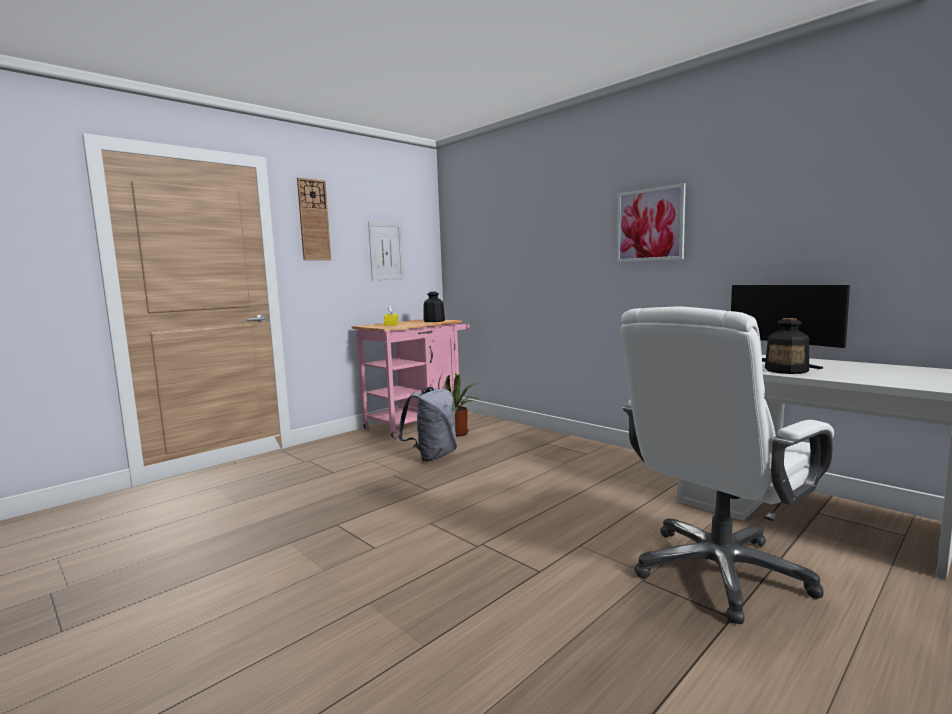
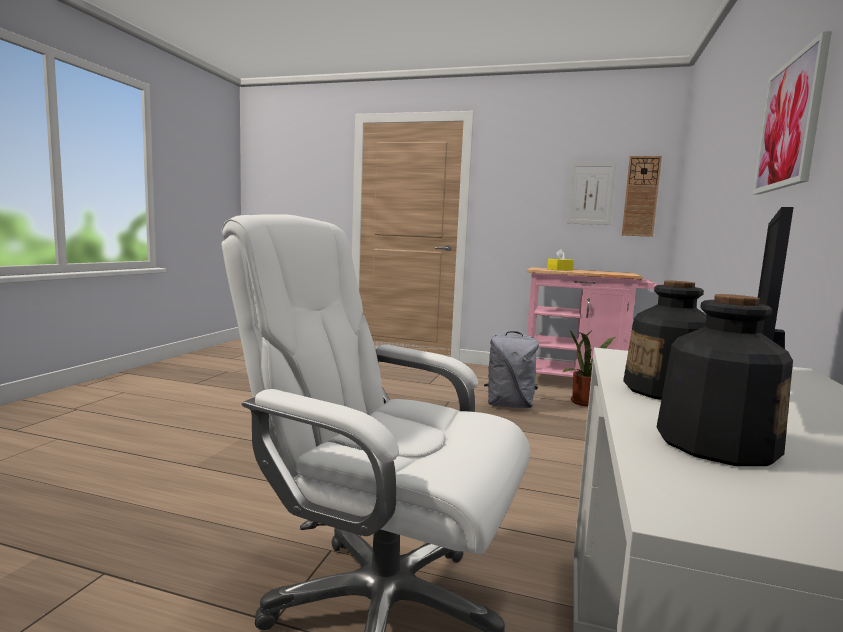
camera: 60 degrees right, 0 degrees up
wall clock [297,178,331,260] -> wall clock moved to [622,156,662,237]
bottle [424,292,445,322] -> bottle moved to [656,294,793,466]

